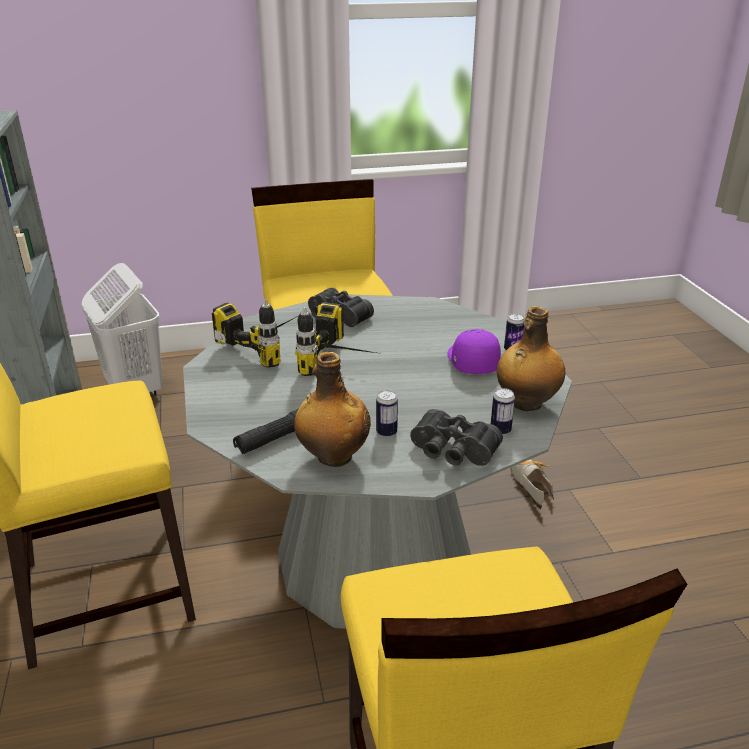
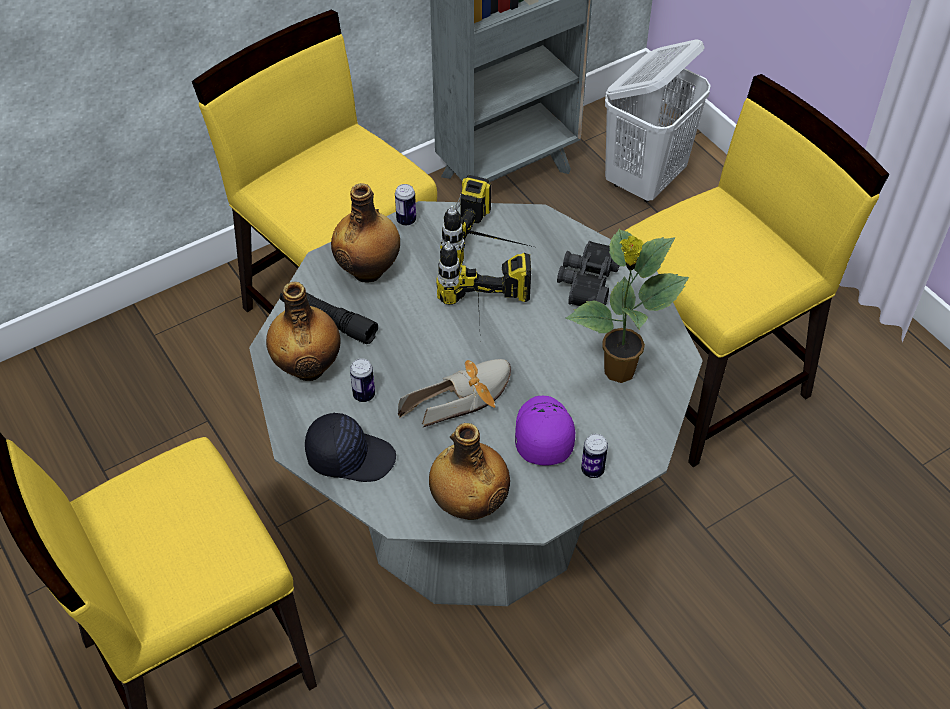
camera: 70 degrees right, 20 degrees up
black binoculars [410,409,503,466] -> black cap [305,412,396,482]
purple cap [447,329,501,374] -> purple cap turned 60 degrees counterclockwise [515,396,575,466]
can [491,388,515,435] -> can moved to [395,184,416,226]
shoe [510,459,554,510] -> shoe moved to [398,359,511,427]
none -> bottle [331,183,400,282]
none -> potted plant [566,229,689,383]

